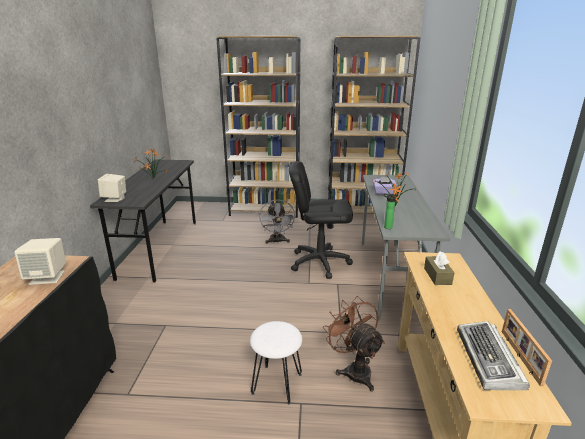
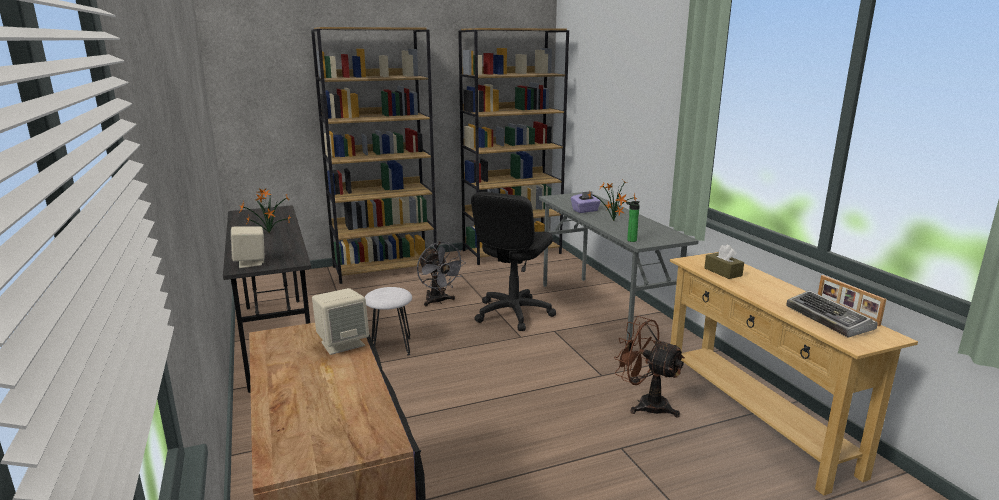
camera: 25 degrees left, 5 degrees down
white stool [250,321,302,404] -> white stool moved to [365,287,412,356]
black office chair [289,161,353,279] -> black office chair turned 45 degrees counterclockwise [471,192,556,331]

